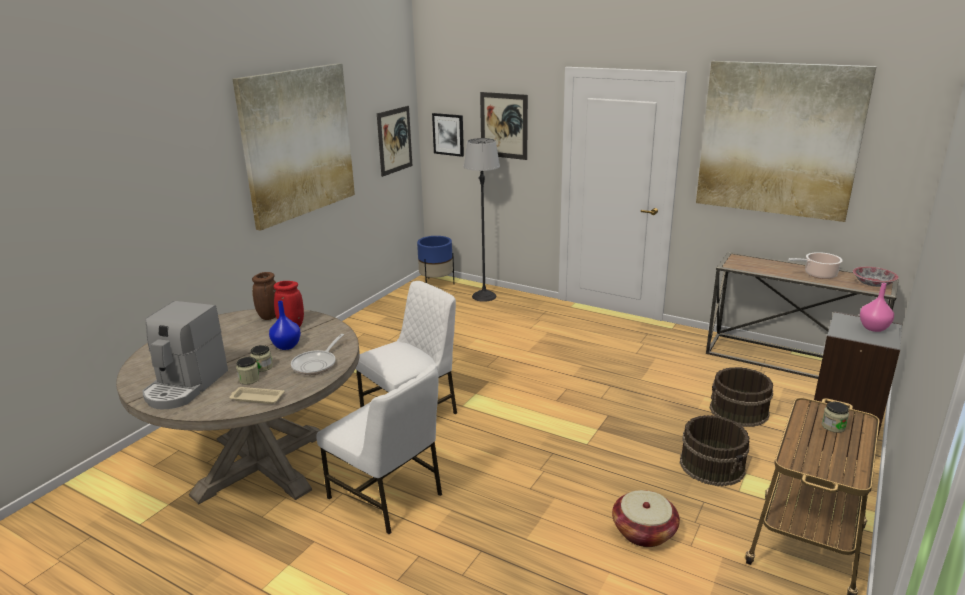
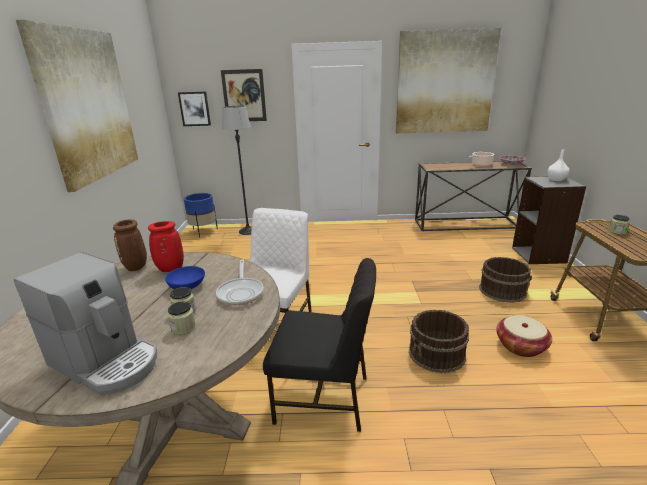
camera: 30 degrees left, 0 degrees up
coffee machine [142,301,228,409] -> coffee machine turned 45 degrees counterclockwise [14,252,157,395]
beige tray [229,387,285,404] -> none
blue vase [269,301,301,350] -> blue bowl [165,266,205,289]
white chair [316,364,442,534] -> black chair [263,258,376,432]
picture [377,106,412,177] -> none
brown bucket [710,367,773,427] -> brown bucket moved to [409,310,469,373]
pink vase [860,283,894,332] -> white vase [548,149,569,181]

